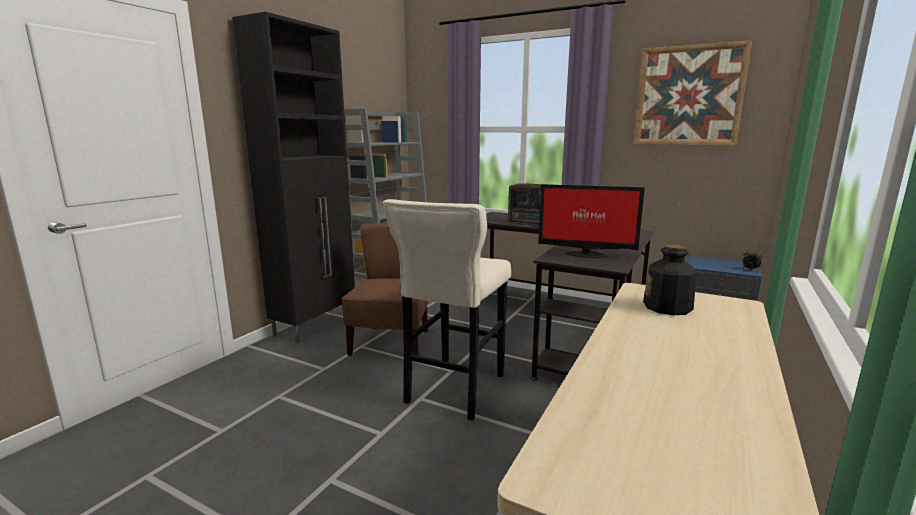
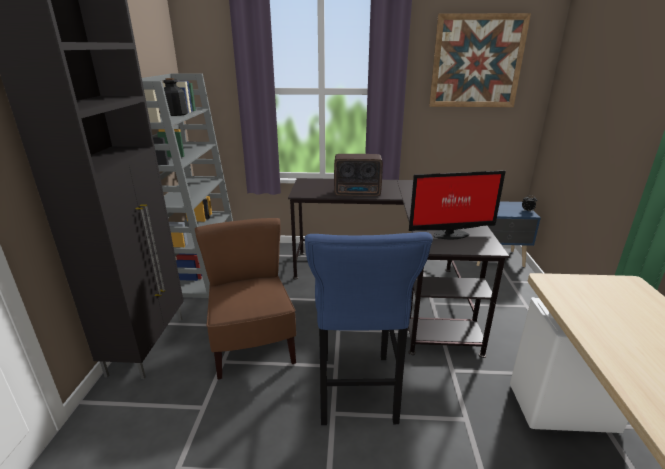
camera: 25 degrees left, 10 degrees up
beige stool [383,199,511,421] -> blue stool [305,232,433,425]
bottle [643,245,696,315] -> bottle moved to [163,78,188,116]

